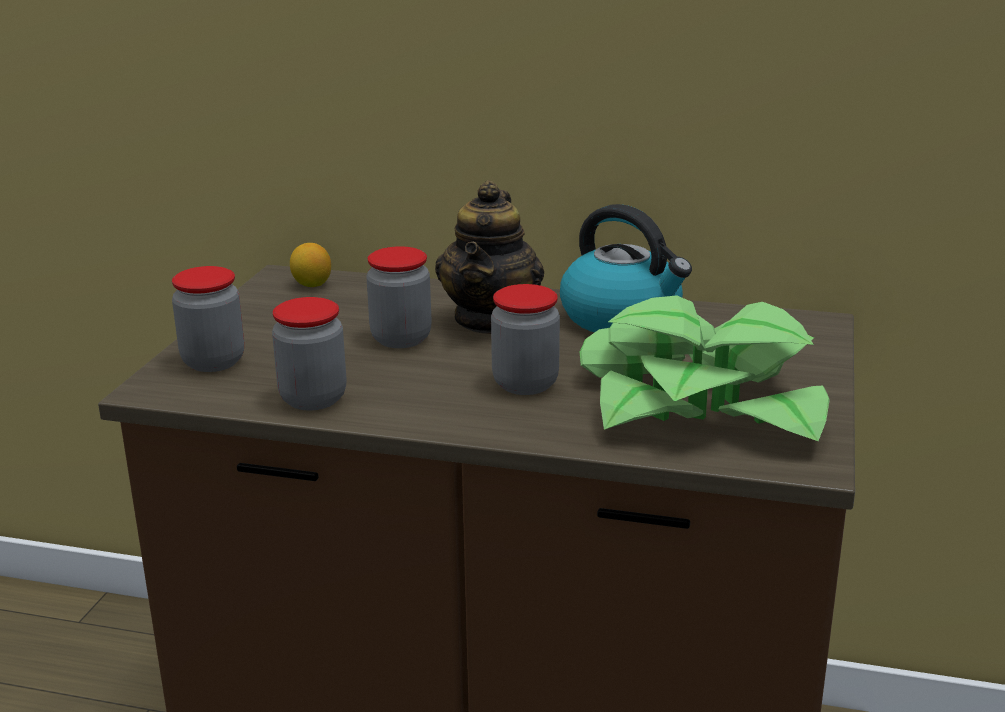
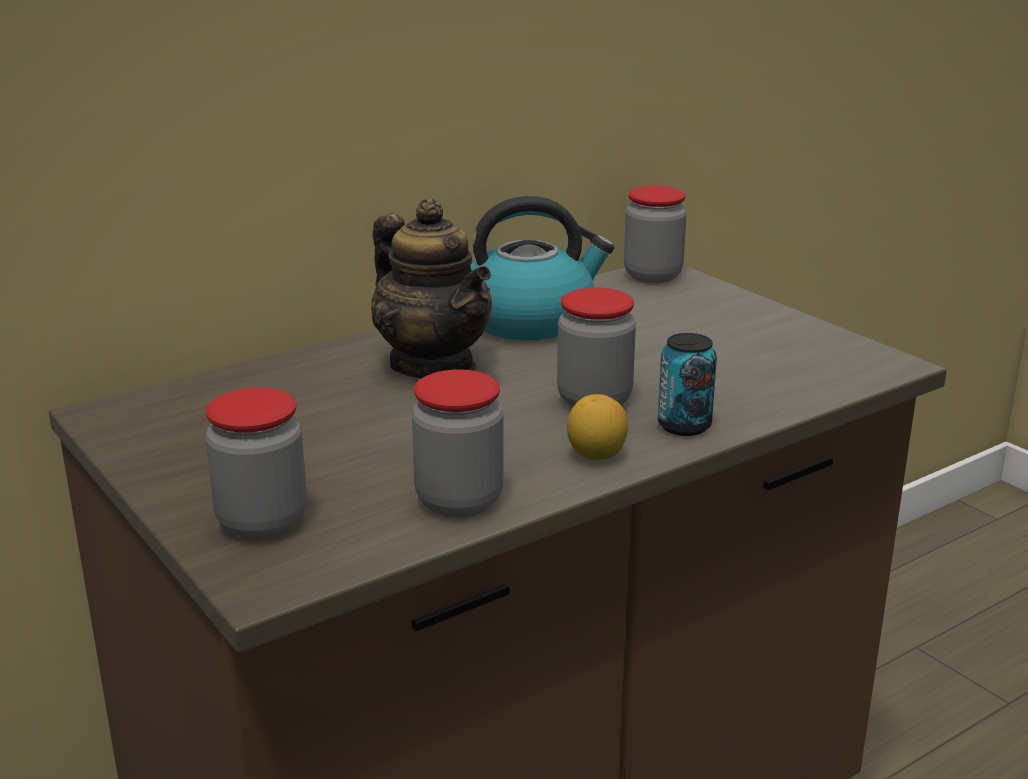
camera: 50 degrees left, 0 degrees up
lemon [290,243,331,287] -> lemon moved to [567,394,628,460]
jar [366,246,432,348] -> jar moved to [624,186,687,283]
potted plant [580,295,830,441] -> none
none -> can [658,333,717,436]

